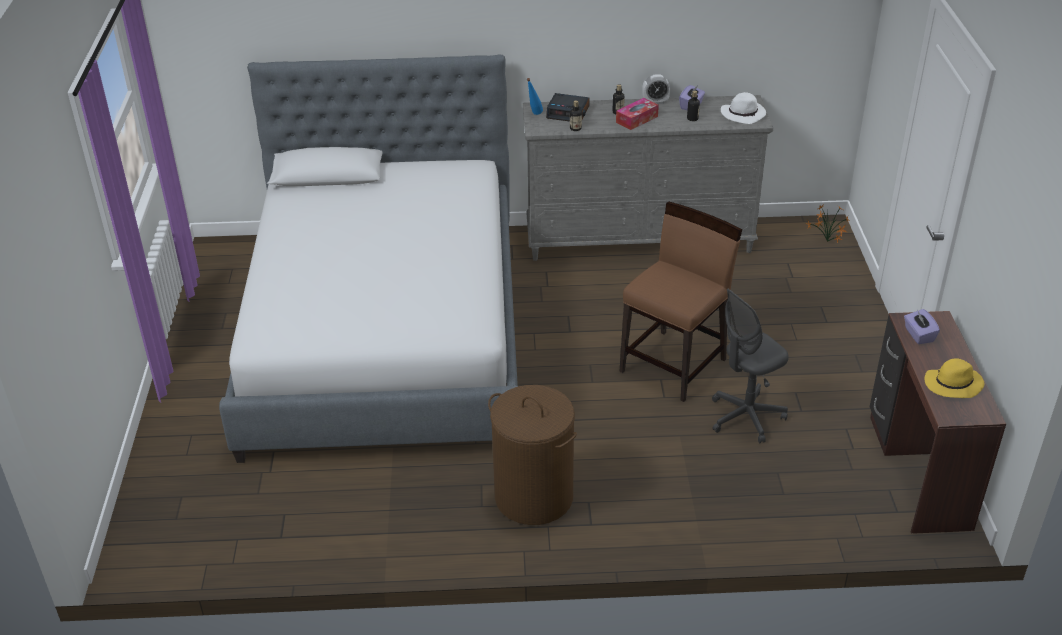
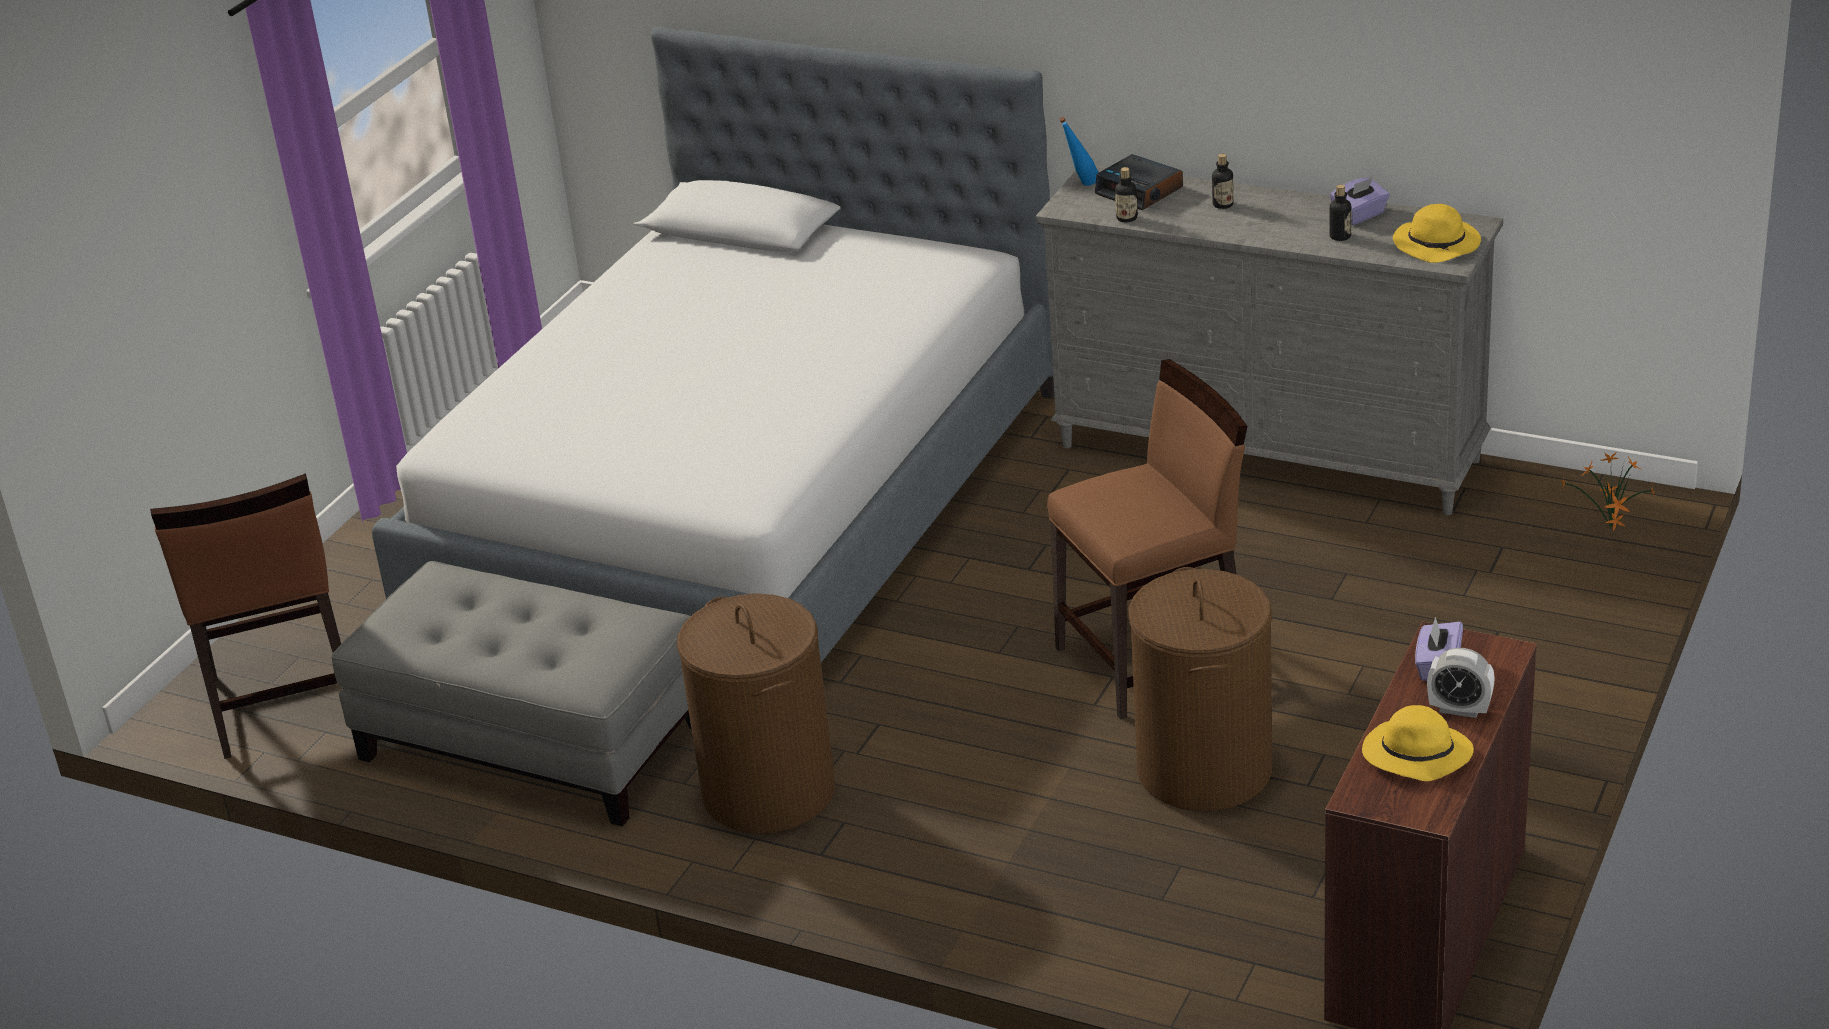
camera: 30 degrees right, 5 degrees down
tissue box [616,98,659,130] -> none
alarm clock [642,74,670,104] -> alarm clock moved to [1427,648,1495,718]
grey office chair [712,289,789,443] -> brown laundry basket [1129,567,1272,811]
white hat [721,92,766,124] -> yellow hat [1393,204,1481,263]
none -> brown chair [150,474,341,759]
none -> grey ottoman [331,561,691,827]

